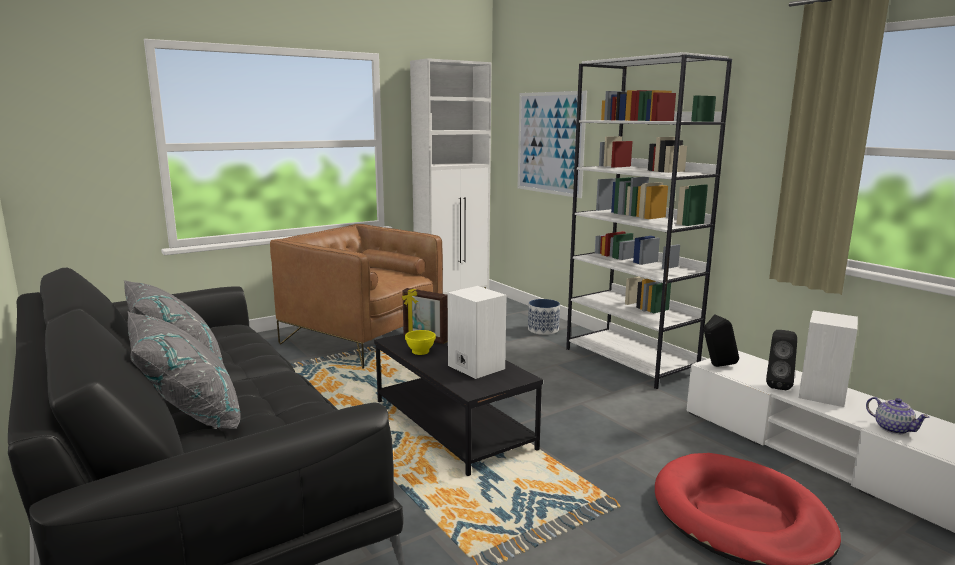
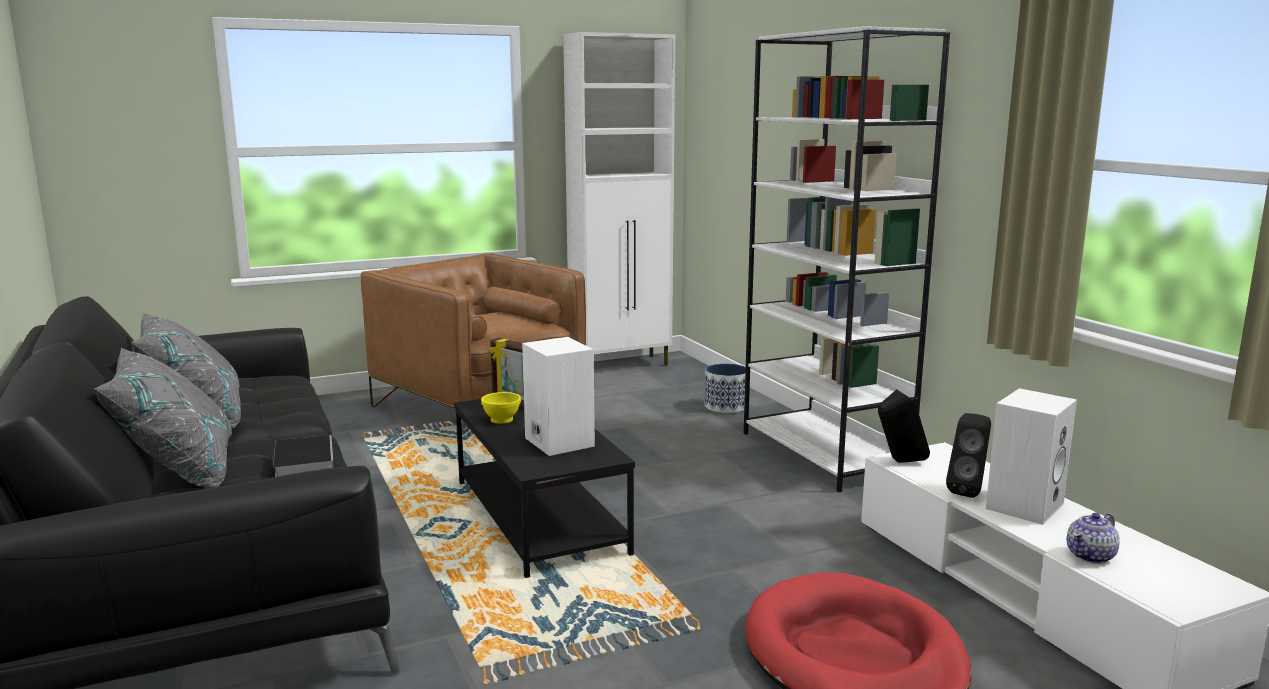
camera: 10 degrees right, 0 degrees up
picture [518,91,587,198] -> none
teapot [866,397,930,434] -> teapot turned 75 degrees clockwise [1067,513,1120,564]
none -> book [273,435,334,477]

